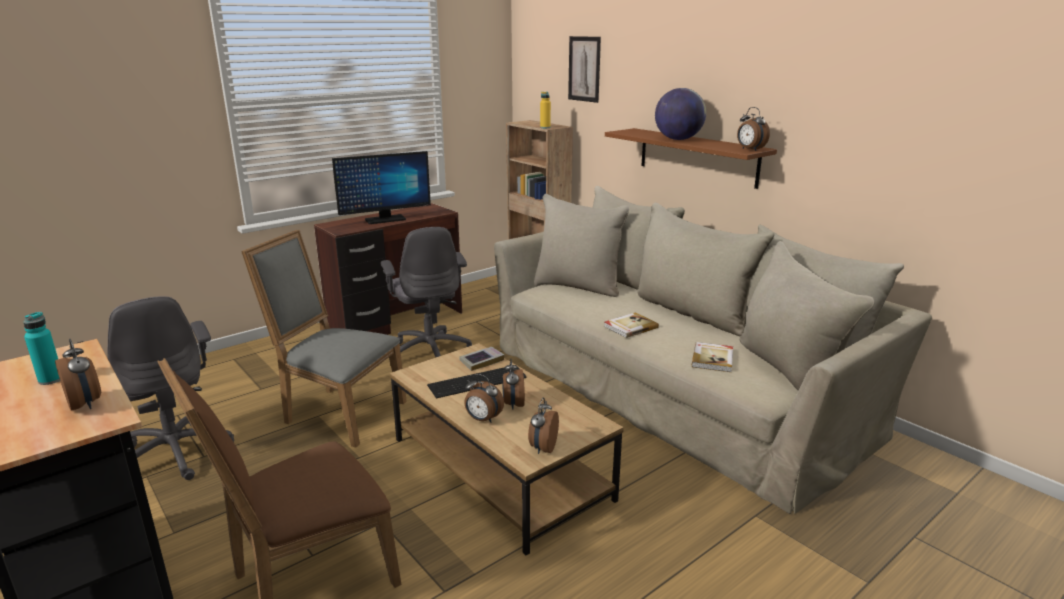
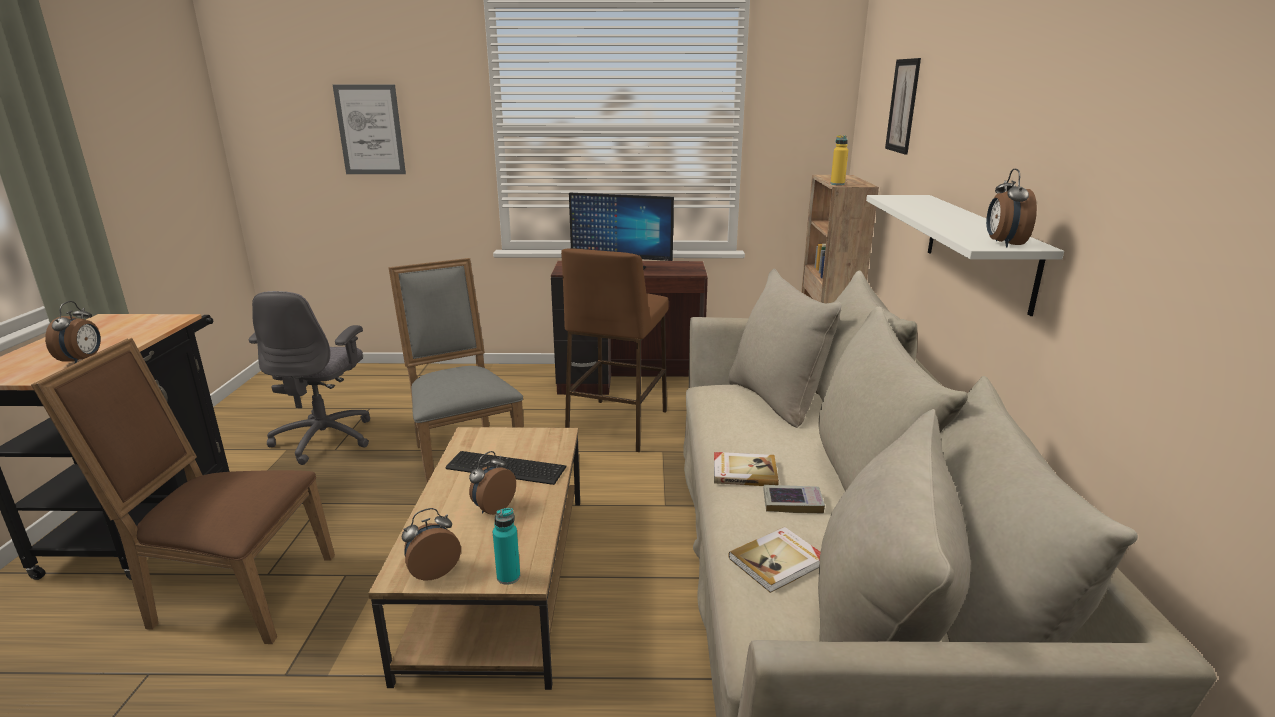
camera: 40 degrees right, 0 degrees up
turquoise bottle [24,312,60,385] -> turquoise bottle moved to [493,508,520,585]
grey office chair [381,227,472,357] -> brown stool [561,248,669,452]
book [460,347,504,371] -> book moved to [763,485,825,514]
alarm clock [464,374,504,423] -> none
brown shelf [605,128,777,189] -> white shelf [866,195,1064,316]
globe [655,88,706,140] -> none
none -> picture [333,85,406,174]

